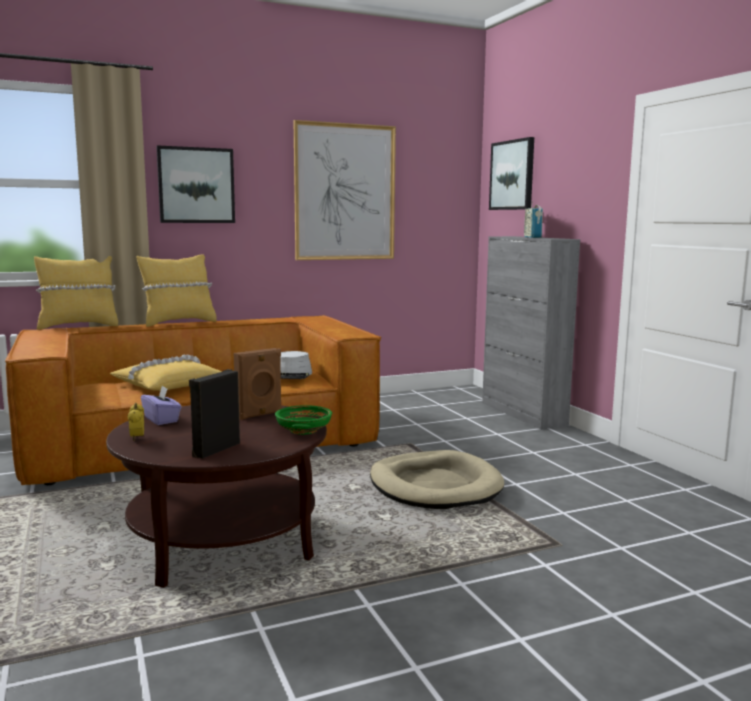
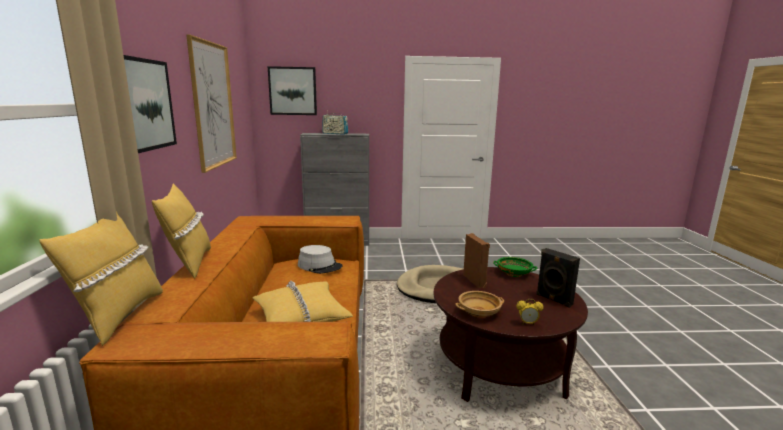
camera: 70 degrees left, 5 degrees up
purple tissue box [141,386,181,425] -> beige bowl [455,291,504,318]

